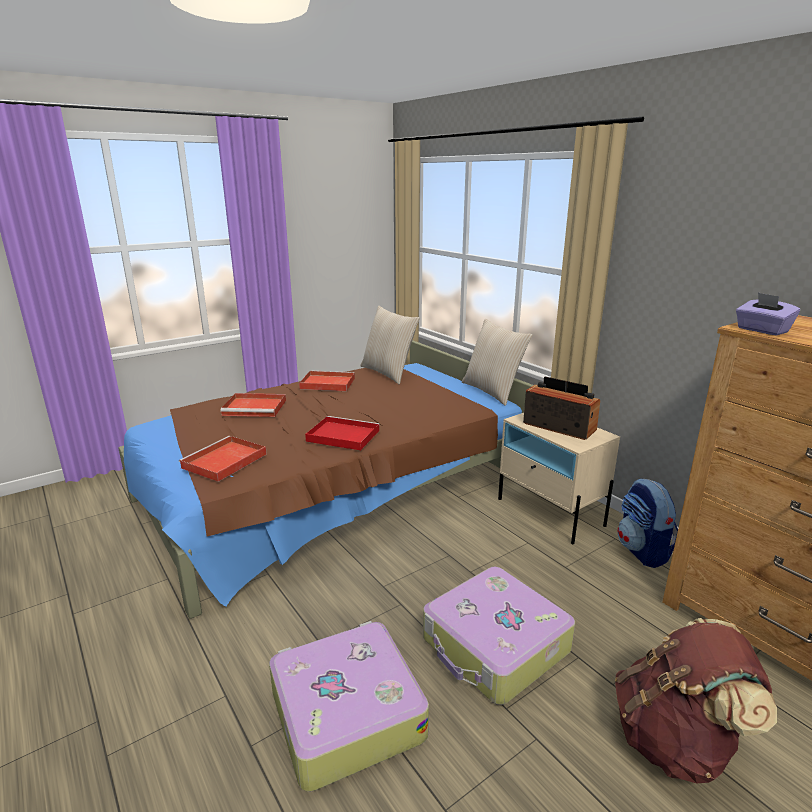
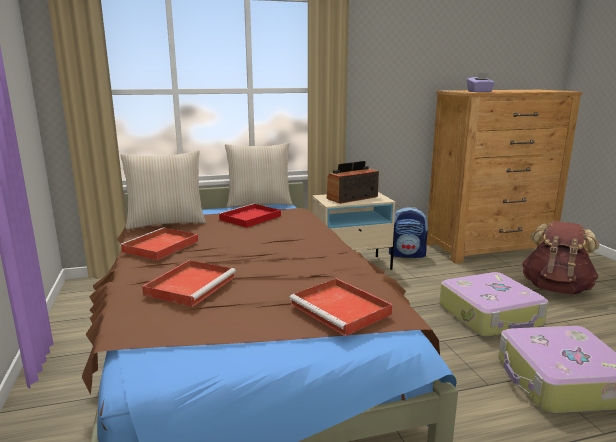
camera: 70 degrees left, 5 degrees down
red tray [305,416,380,450] -> red tray moved to [218,203,281,228]

